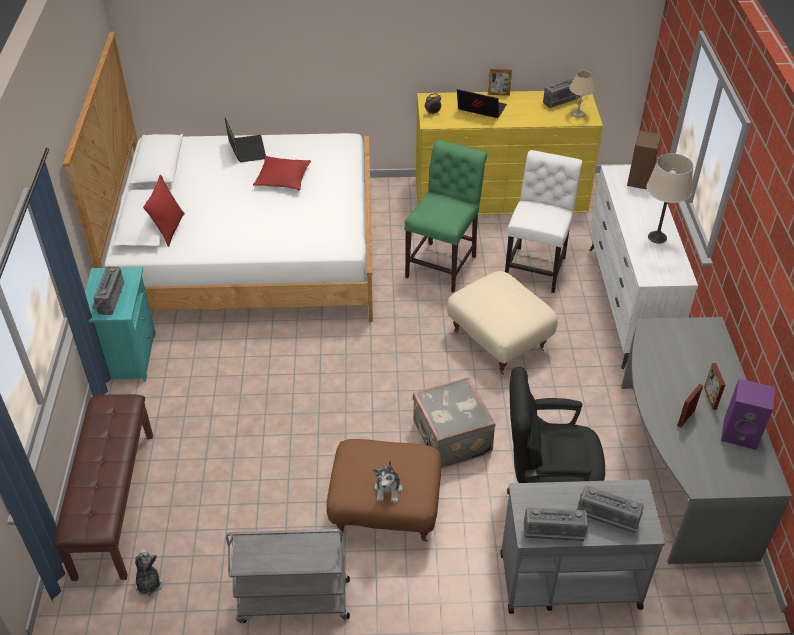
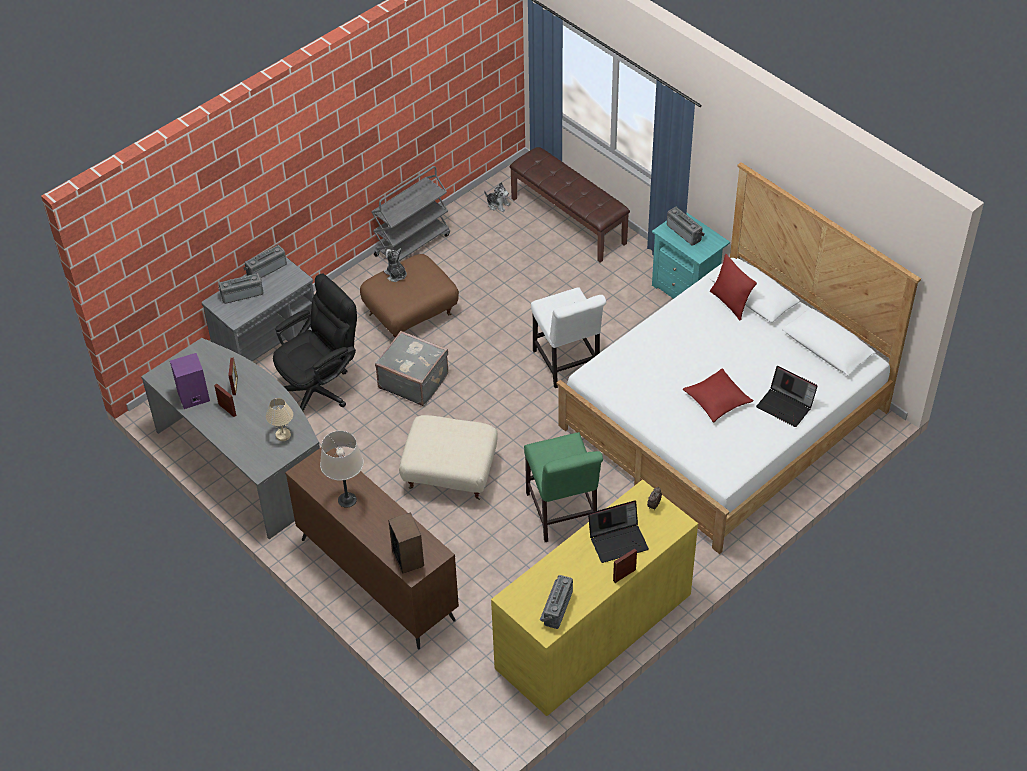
camera: 140 degrees right, 5 degrees up
white chair [505,150,582,293] -> white chair moved to [531,287,606,388]
beige table lamp [569,71,595,118] -> beige table lamp moved to [266,398,293,441]
white dresser [590,165,698,369] -> brown dresser [285,447,459,649]

